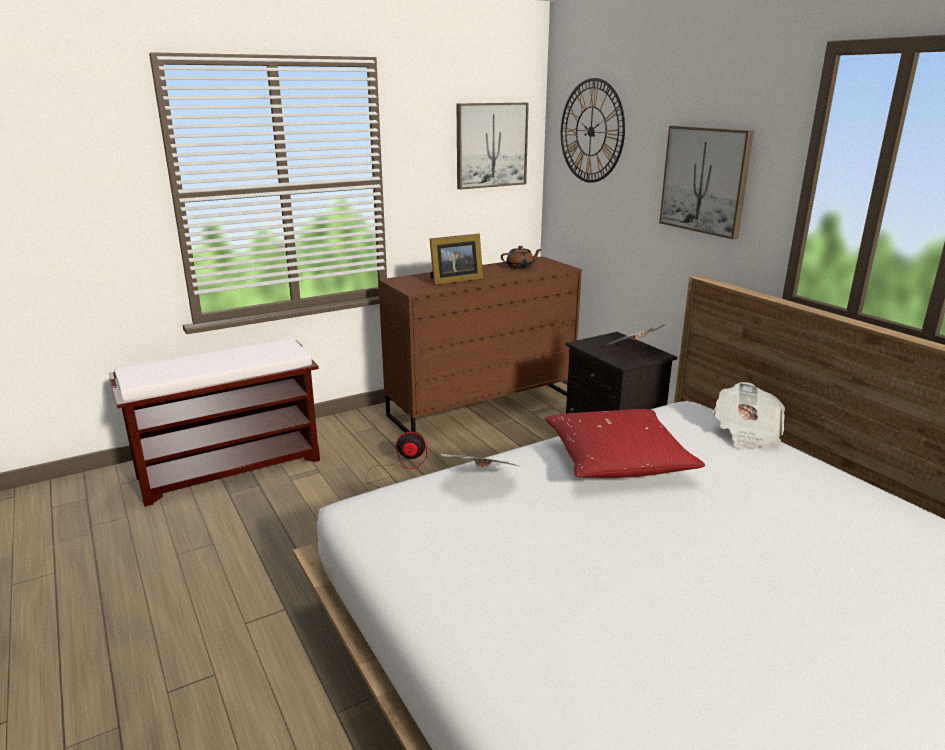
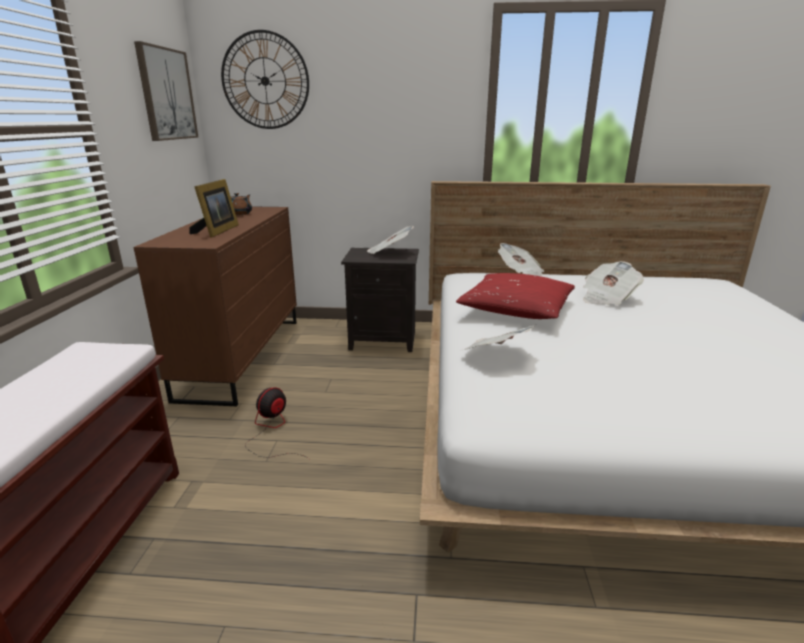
camera: 55 degrees left, 0 degrees up
picture [659,126,754,239] -> none
none -> newspaper [583,261,644,305]

